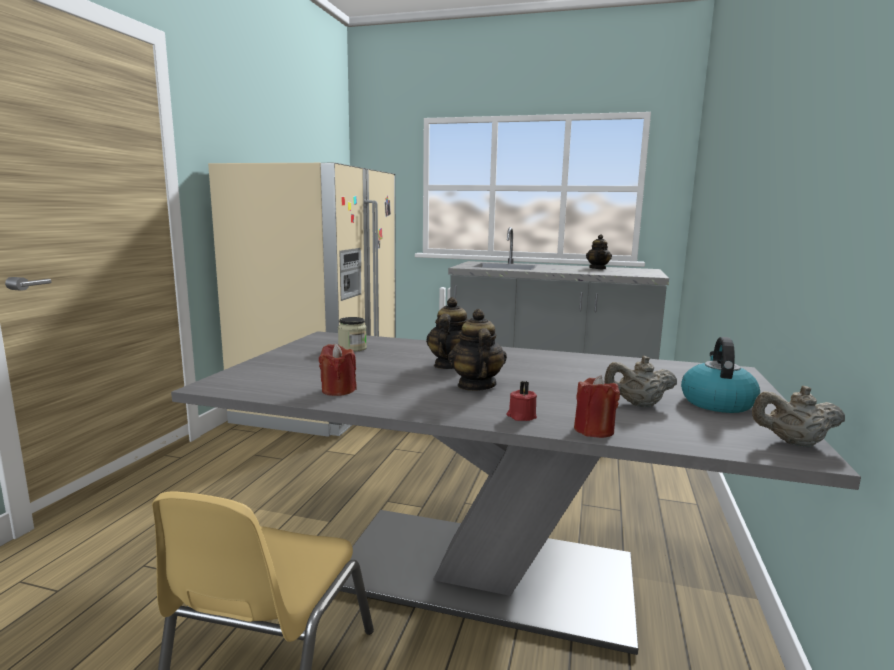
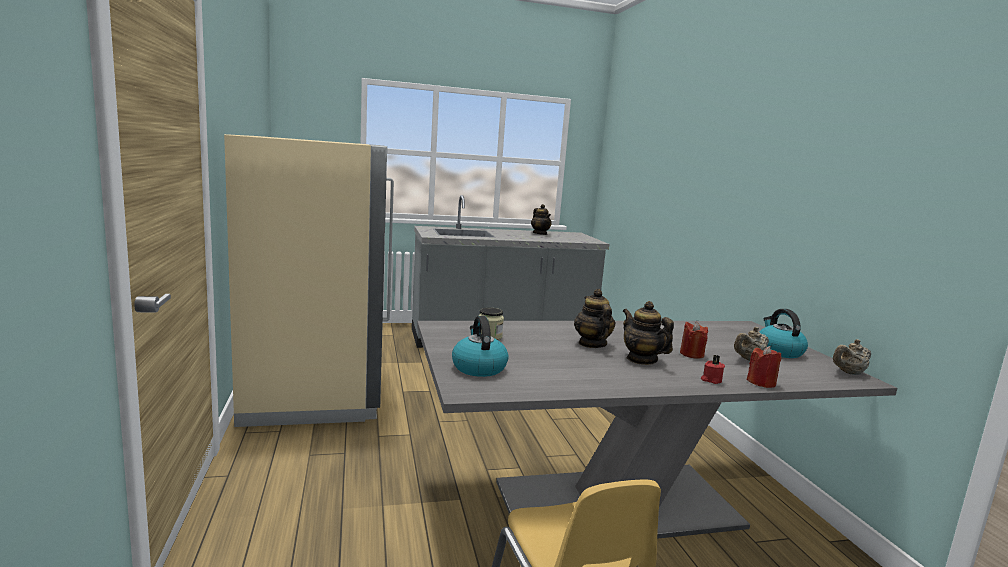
camera: 30 degrees left, 0 degrees up
red candle [319,344,357,396] -> red candle moved to [680,322,708,359]
none -> kettle [452,316,508,377]

